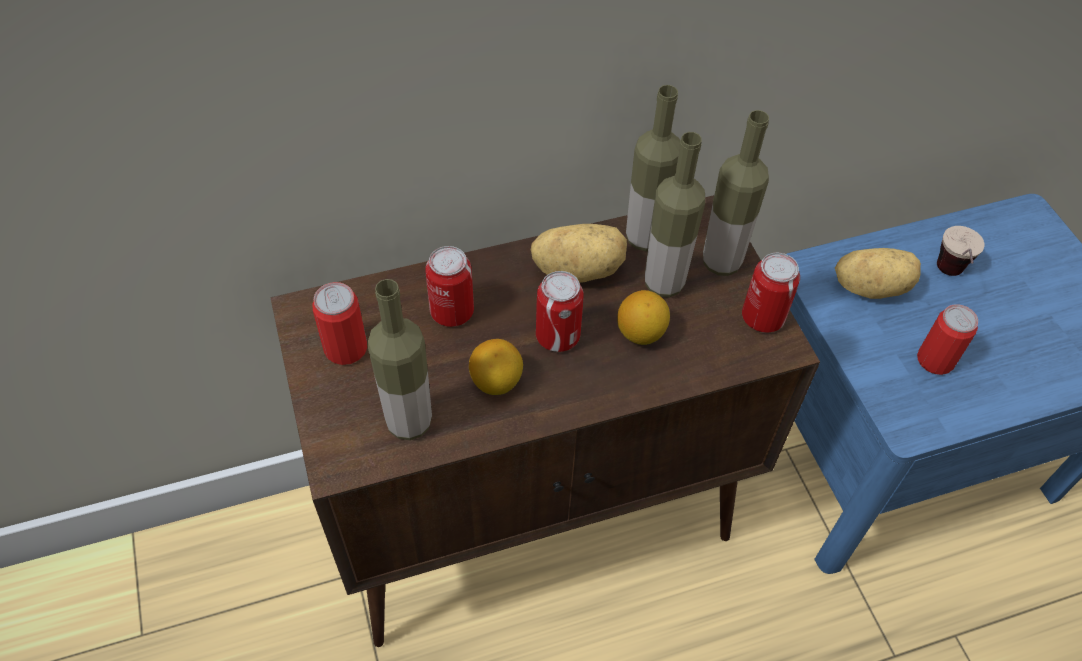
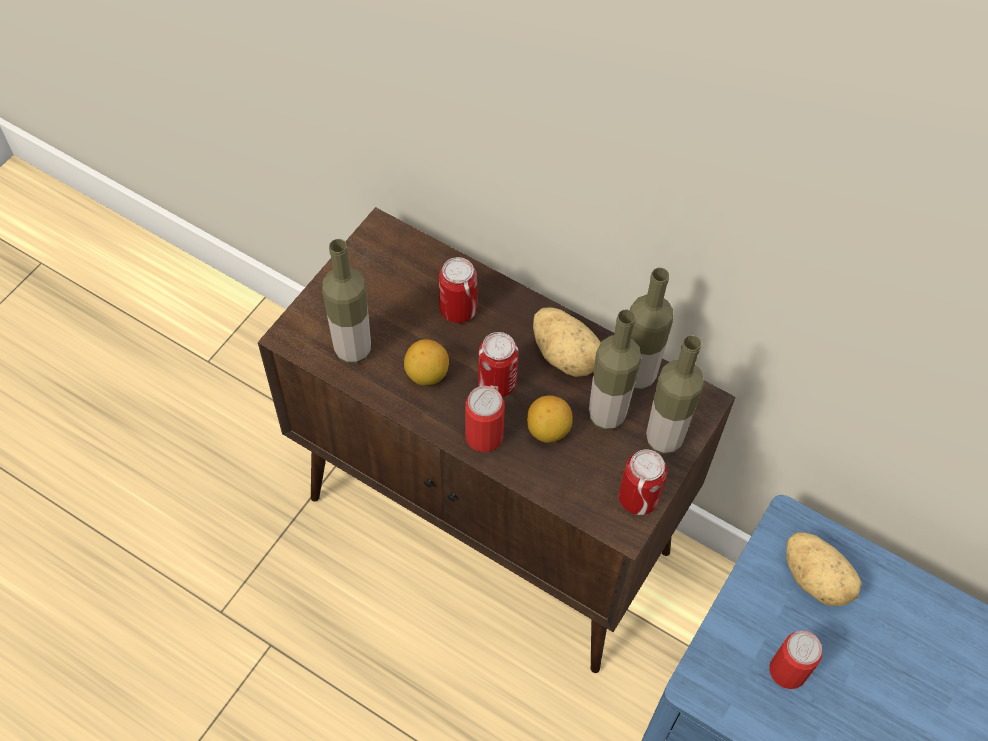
camera: 50 degrees right, 5 degrees up
can [312,282,367,365] -> can moved to [465,386,505,452]
cup [937,226,985,276] -> none

